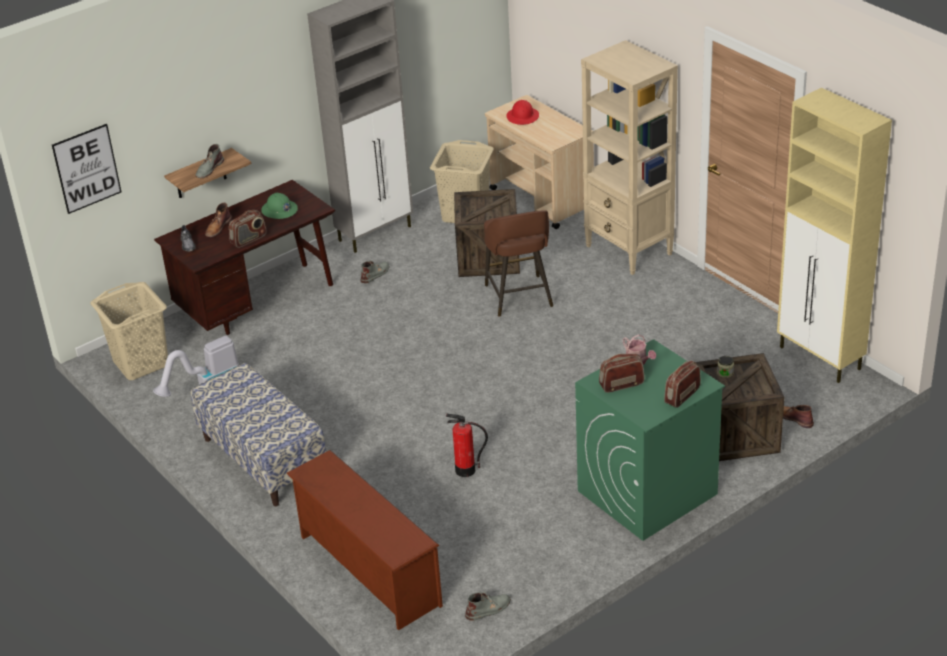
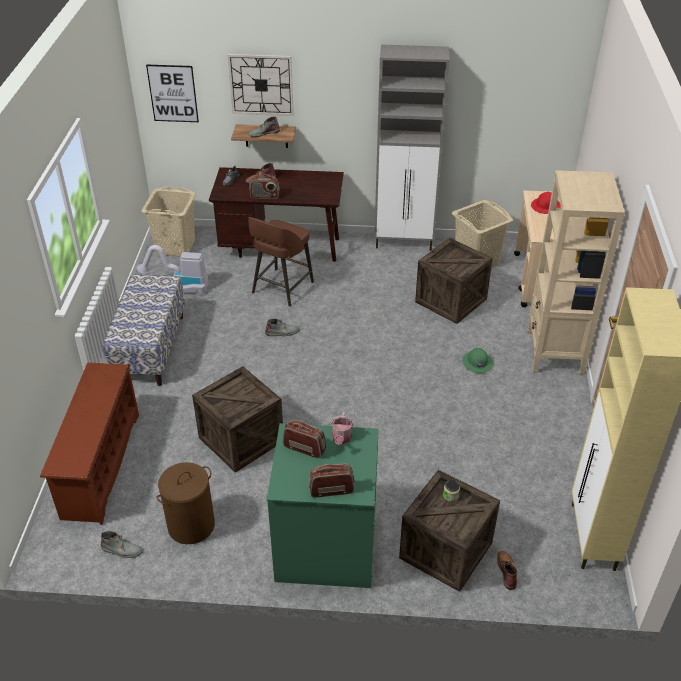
camera: 40 degrees right, 5 degrees up
green hard hat [261,193,298,219] -> green hard hat moved to [462,348,493,374]
grey boot [360,260,389,283] -> grey boot moved to [265,319,299,336]
fire extinguisher [446,414,488,477] -> crate [192,366,283,473]
brown stool [484,210,553,316] -> brown stool moved to [248,217,314,307]
none -> brown laundry basket [156,462,215,544]
none -> wall clock [227,54,294,116]

